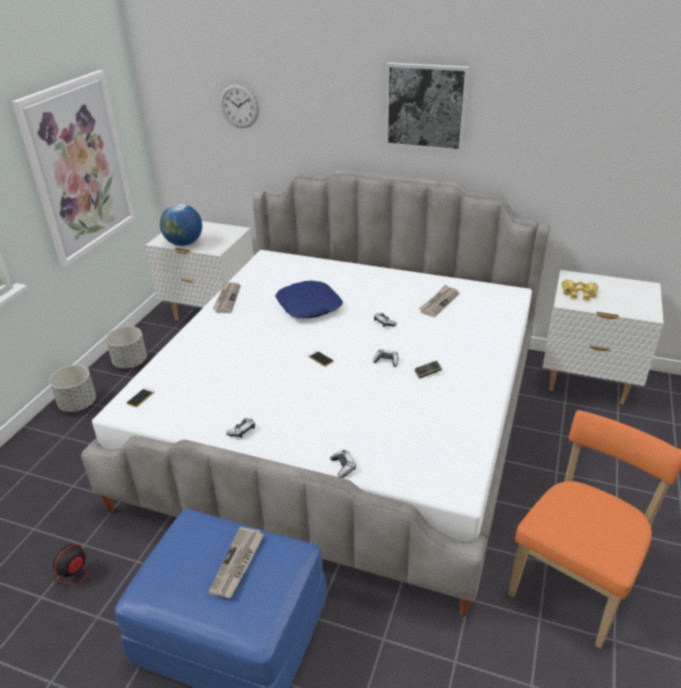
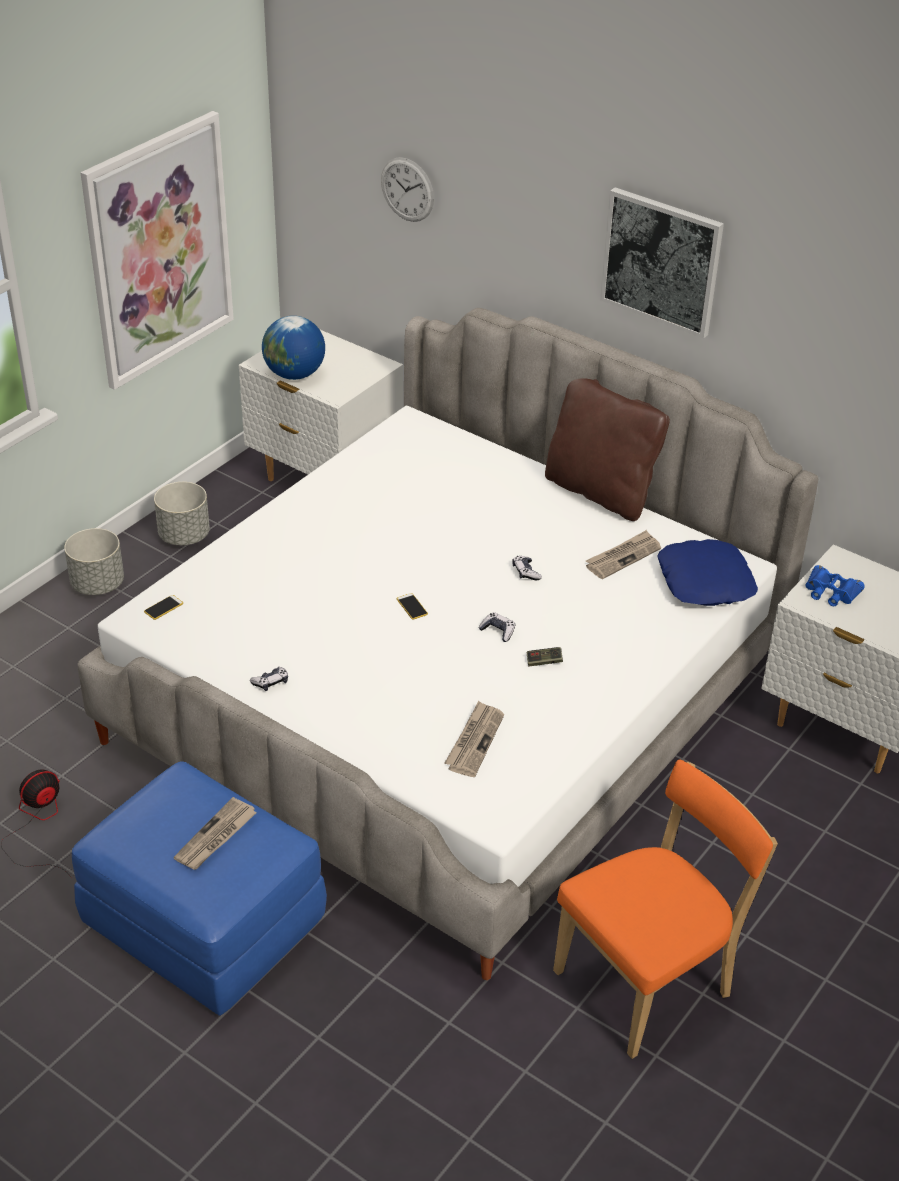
camera: 15 degrees right, 5 degrees up
newspaper [212,281,240,313] -> newspaper moved to [445,701,504,777]
blue pillow [275,281,343,318] -> blue pillow moved to [657,539,758,606]
game controller [330,450,356,478] -> none
yellow binoculars [562,280,598,301] -> blue binoculars [805,565,865,606]
none -> brown pillow [545,379,670,521]

